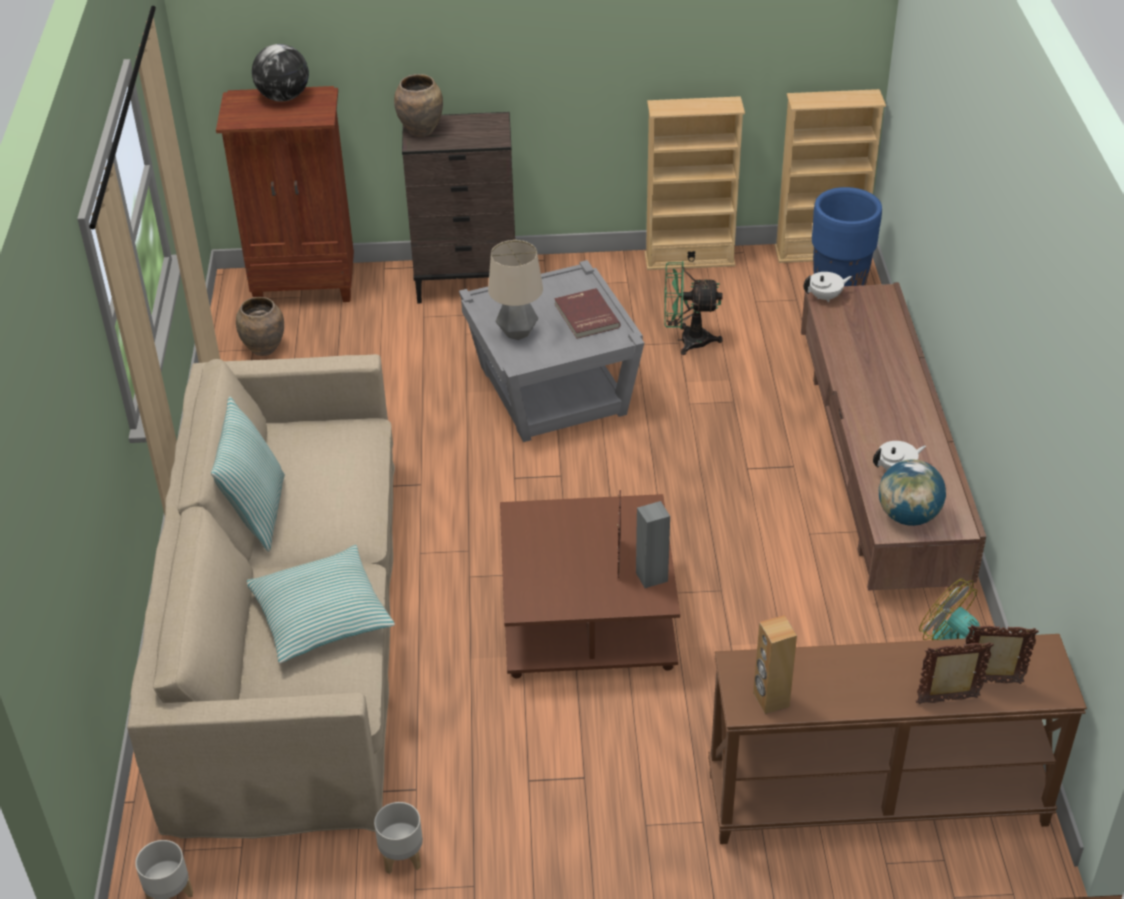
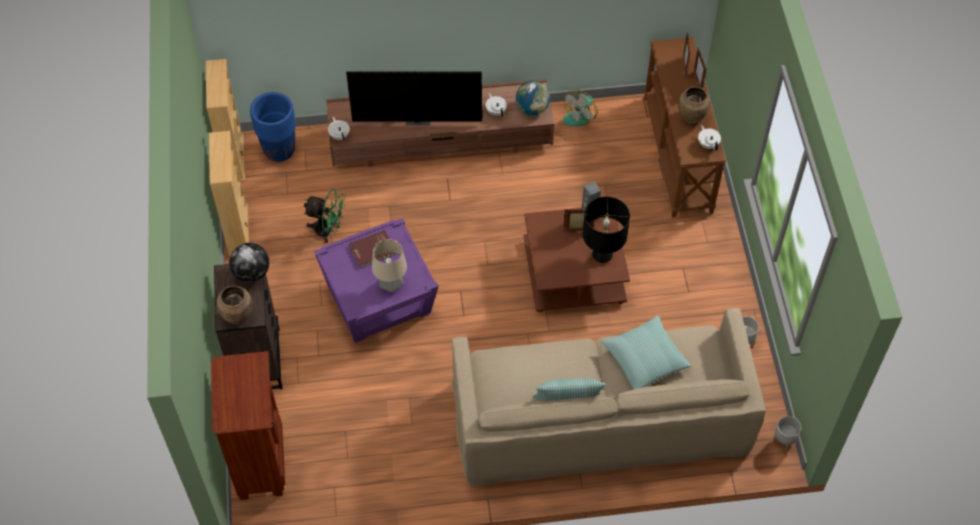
camera: 95 degrees left, 15 degrees up
brown vase [236,297,284,356] -> brown vase moved to [678,87,710,124]
globe [252,44,309,102] -> globe moved to [229,243,269,282]
grey side table [459,260,644,442] -> purple side table [314,218,439,343]
green fan [664,261,723,355] -> green fan turned 75 degrees counterclockwise [304,189,345,243]
brown speaker [753,615,797,714] -> white teapot [698,125,721,151]
none -> television [346,71,483,126]
none -> black table lamp [583,197,630,263]

